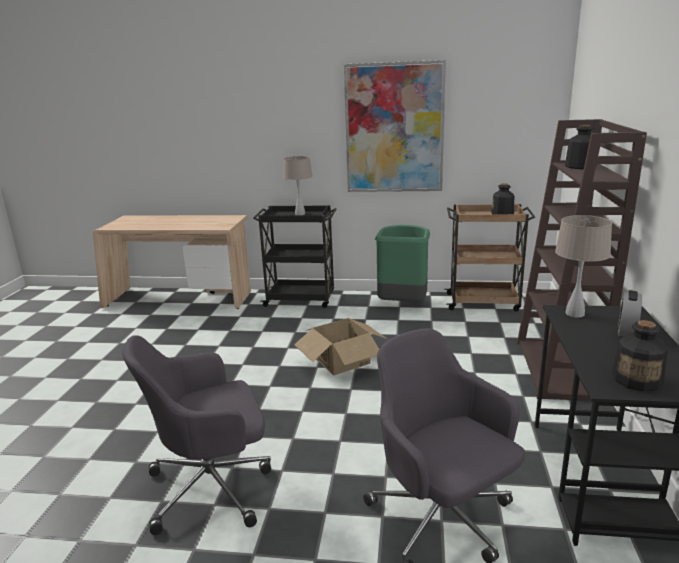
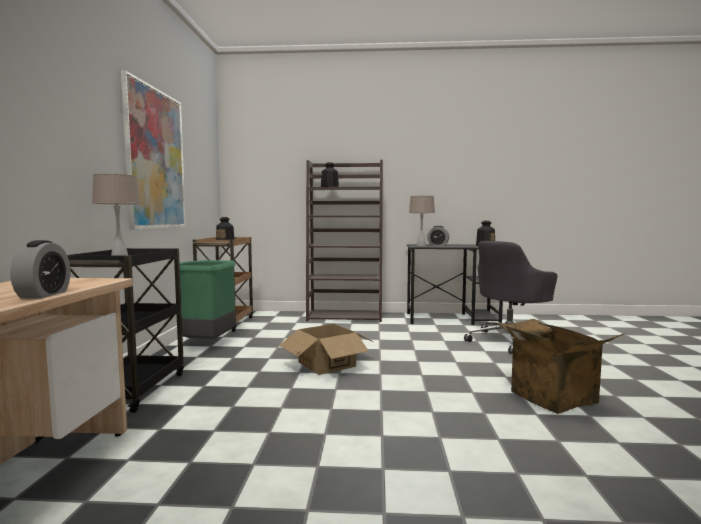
camera: 95 degrees left, 15 degrees down
grey office chair [122,335,271,535] -> cardboard box [497,319,624,414]
none -> alarm clock [10,240,70,299]

